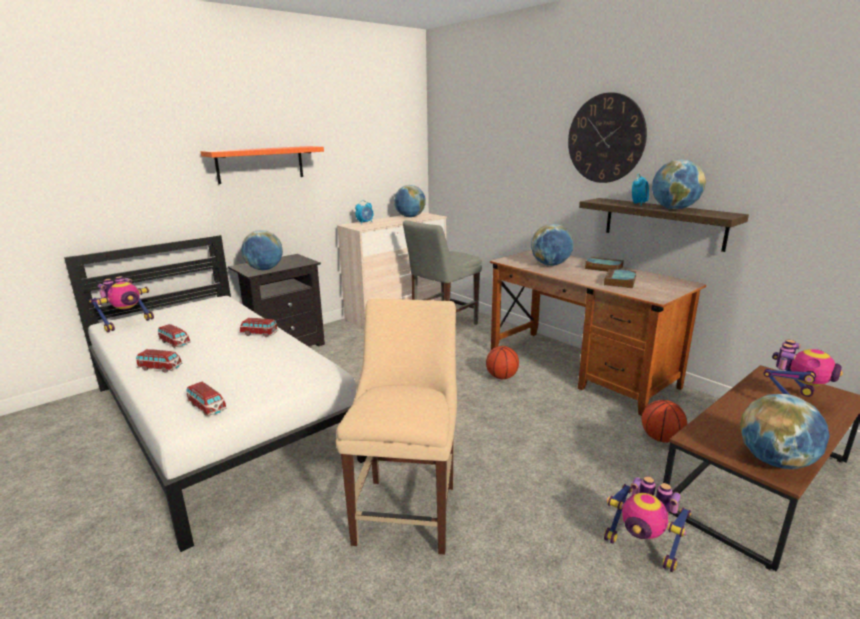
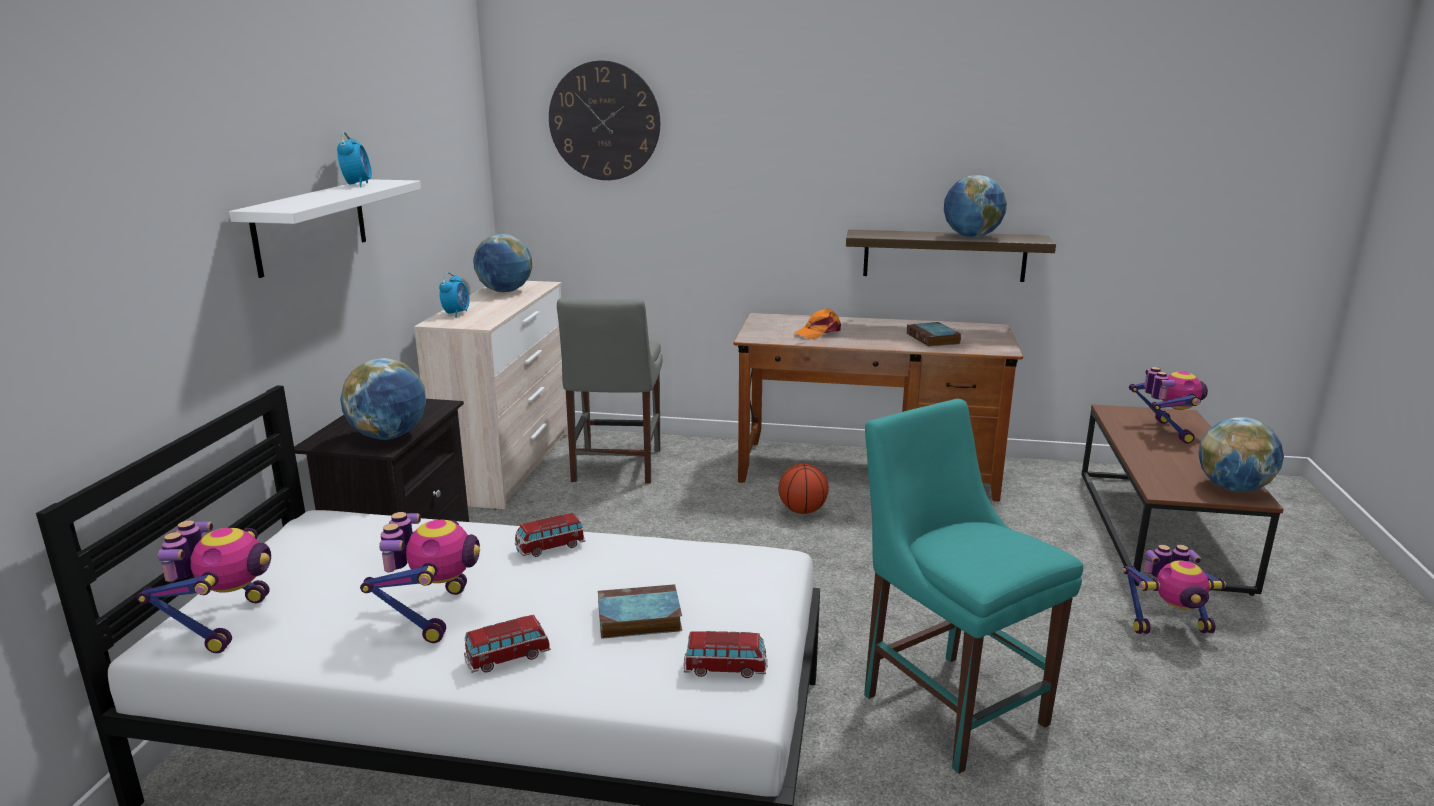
camera: 40 degrees left, 0 degrees up
toy car [158,324,190,348] -> toy robot [360,512,480,643]
orange shelf [201,146,324,184] -> white shelf [229,179,421,278]
beige chair [336,299,457,555] -> turquoise chair [864,399,1083,774]
globe [531,224,574,266] -> orange cap [795,308,841,339]
wall clock [568,92,647,183] -> wall clock moved to [549,61,660,180]
book [585,257,624,272] -> book moved to [598,584,682,639]
alarm clock [632,173,649,206] -> alarm clock moved to [337,132,372,187]
basketball [642,400,687,443] -> none

